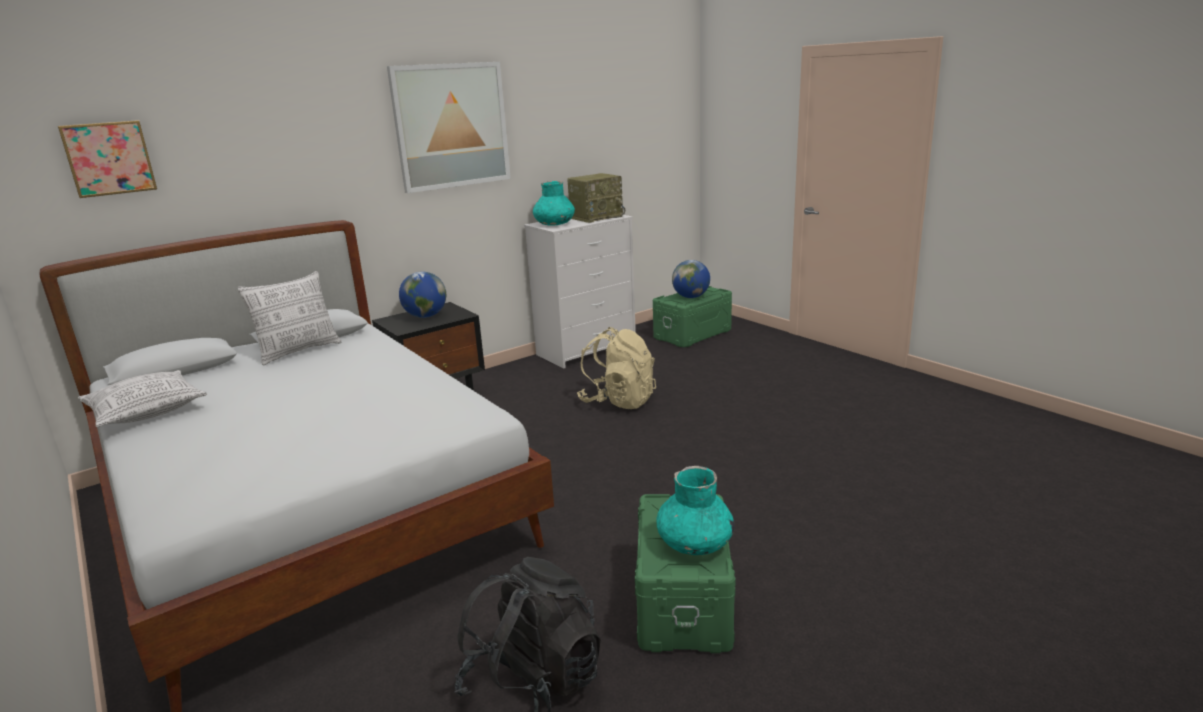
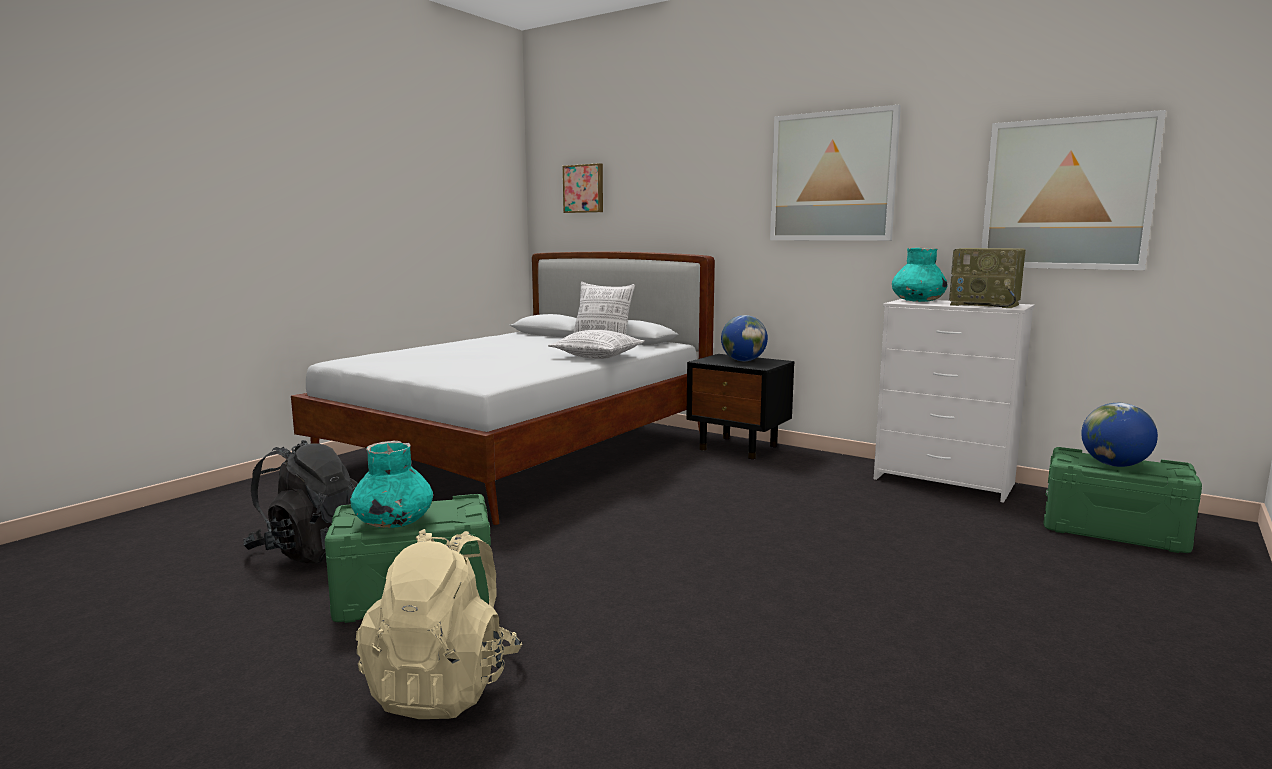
camera: 70 degrees right, 10 degrees down
pillow [78,370,207,427] -> pillow moved to [548,330,645,359]
beige backpack [577,327,656,409] -> beige backpack moved to [356,529,522,719]
none -> picture [981,110,1166,270]

